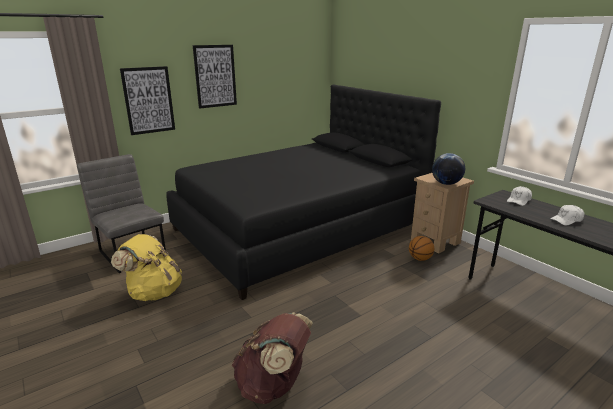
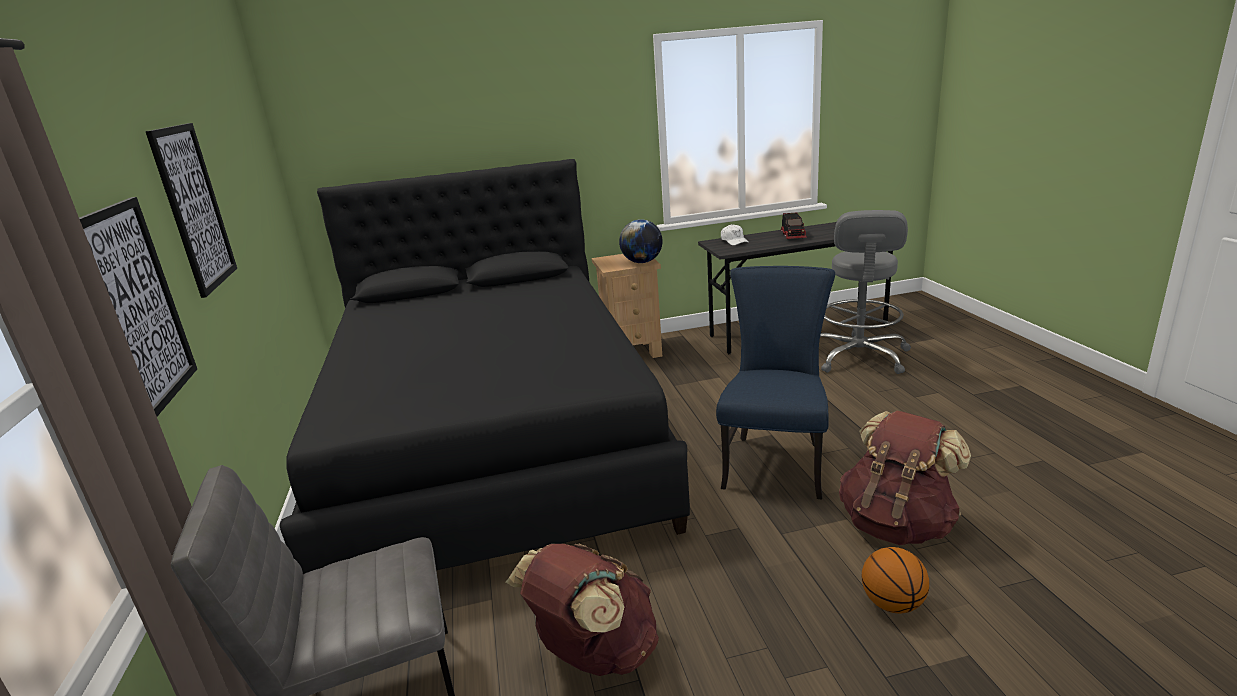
camera: 65 degrees left, 0 degrees up
yellow backpack [111,234,182,301] -> brown backpack [506,544,659,676]
basketball [409,236,434,261] -> basketball moved to [862,547,929,613]
white cap [550,205,584,226] -> toy truck [780,212,807,239]
none -> blue chair [716,266,835,499]
none -> grey stool [820,210,911,374]

